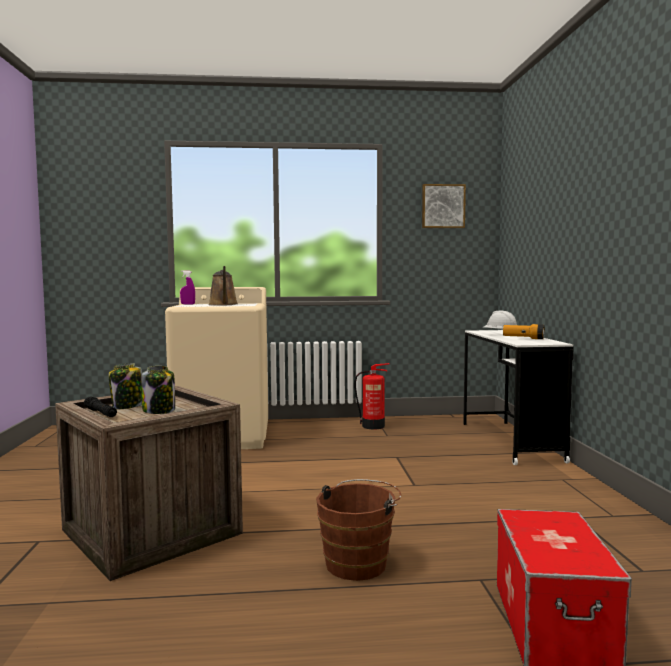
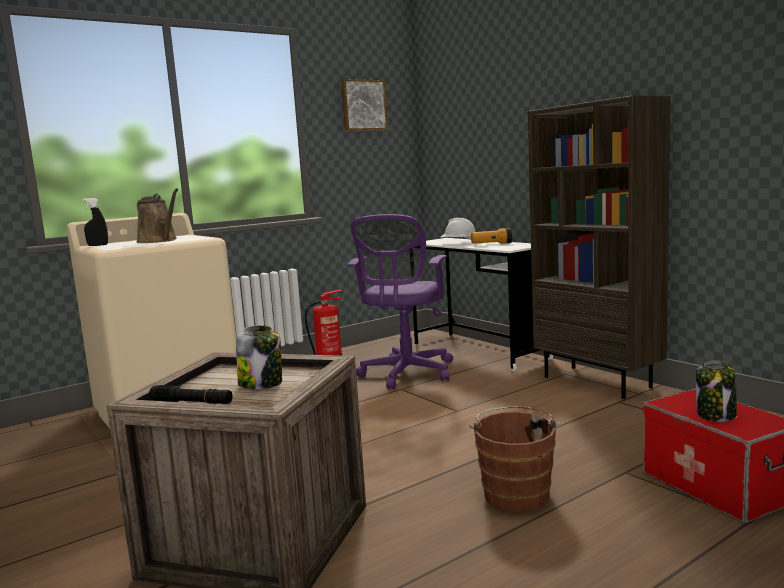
camera: 30 degrees left, 5 degrees up
jar [109,363,142,409] -> jar moved to [696,360,737,422]
purple spray bottle [180,270,195,305] -> black spray bottle [83,198,108,246]
none -> purple office chair [347,214,453,389]
none -> brown bookcase [528,95,670,399]

